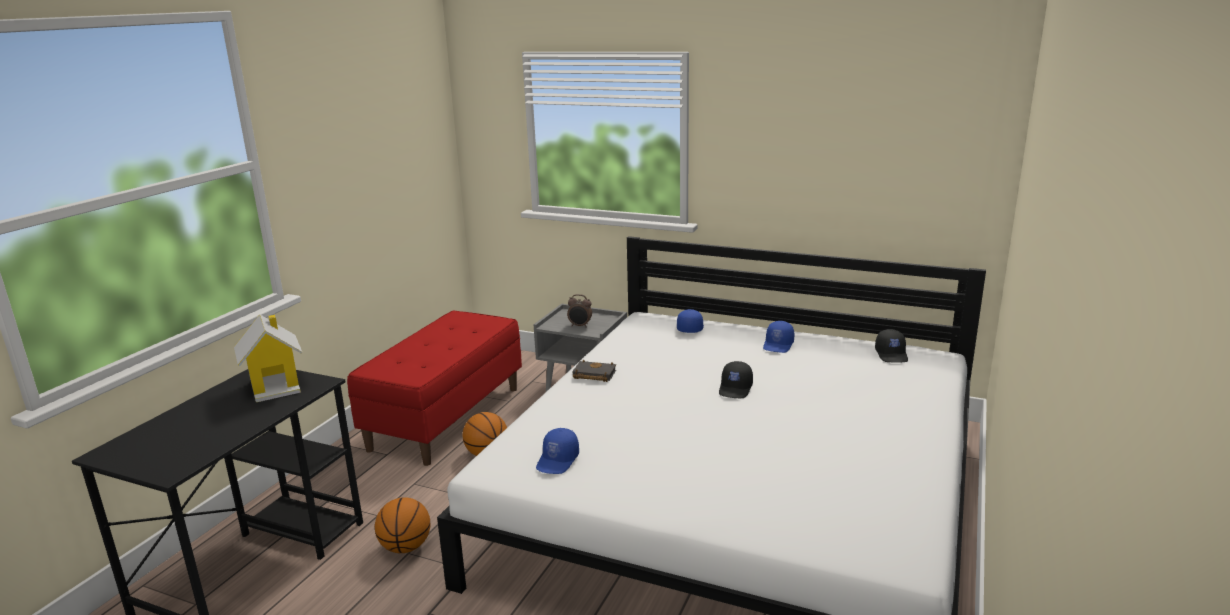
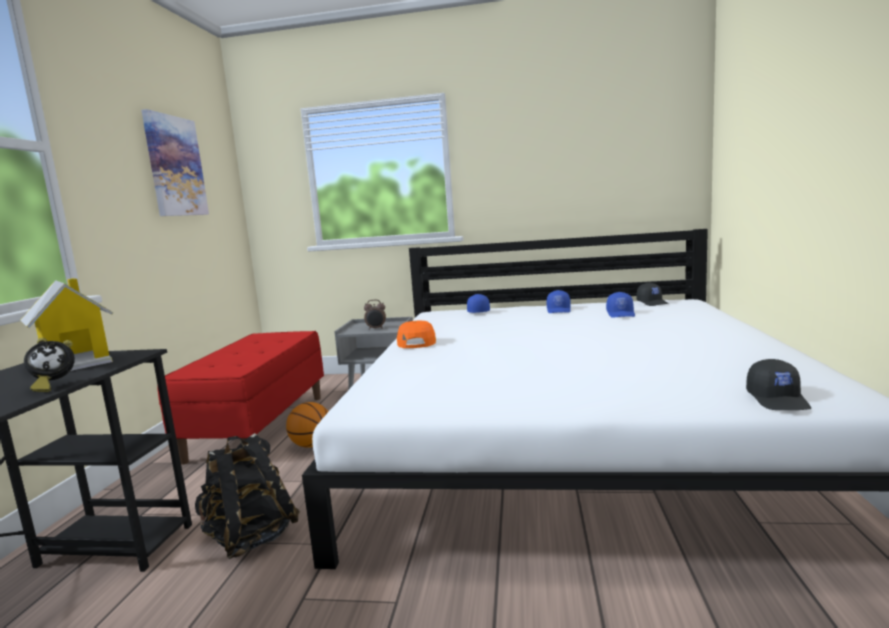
camera: 15 degrees left, 10 degrees down
basketball [375,497,430,553] -> black backpack [195,433,300,559]
blue cap [536,428,579,474] -> blue cap moved to [606,292,635,318]
black book [573,360,616,382] -> orange cap [397,321,436,348]
black cap [719,361,753,398] -> black cap moved to [746,359,811,410]
none -> alarm clock [24,338,75,392]
none -> picture [141,109,209,216]

